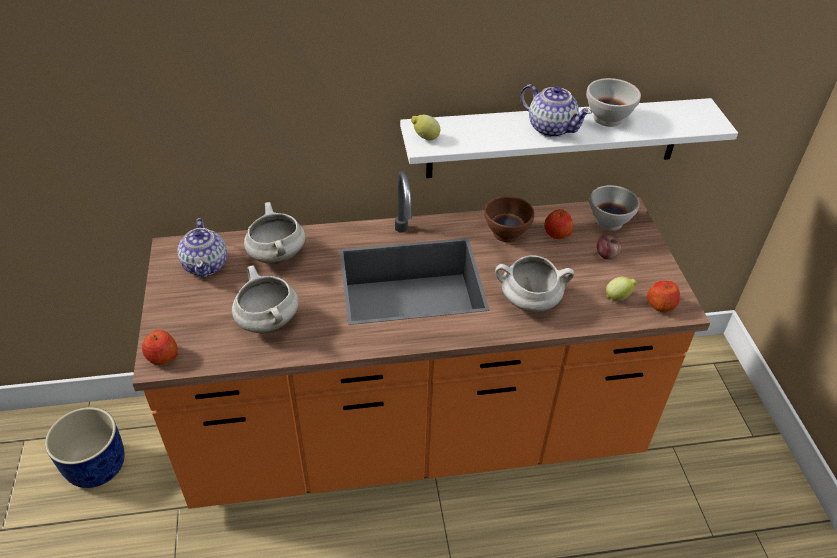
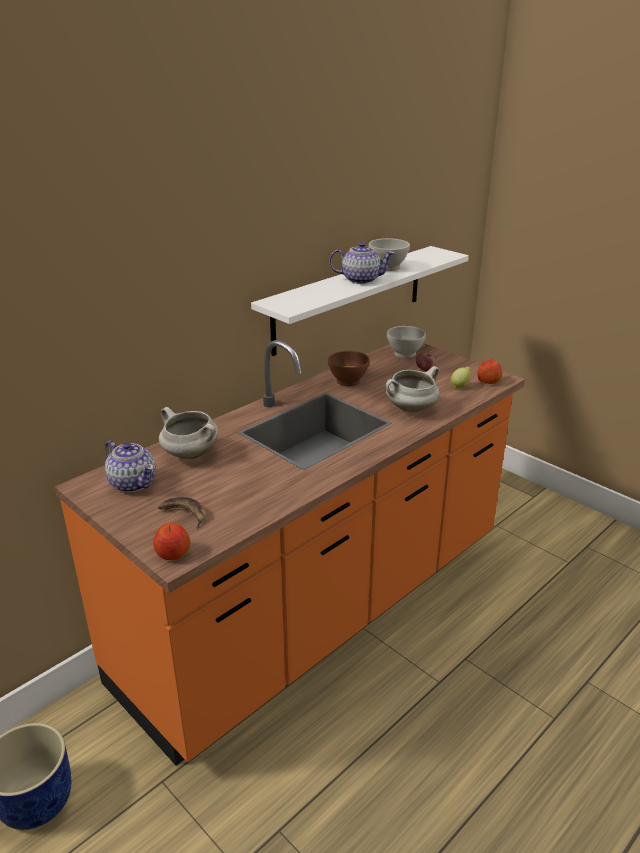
camera: 35 degrees left, 15 degrees down
white cooking pot [232,266,299,333] -> none
lemon [411,115,440,140] -> none
apple [544,209,573,239] -> none
none -> banana [158,497,207,530]

